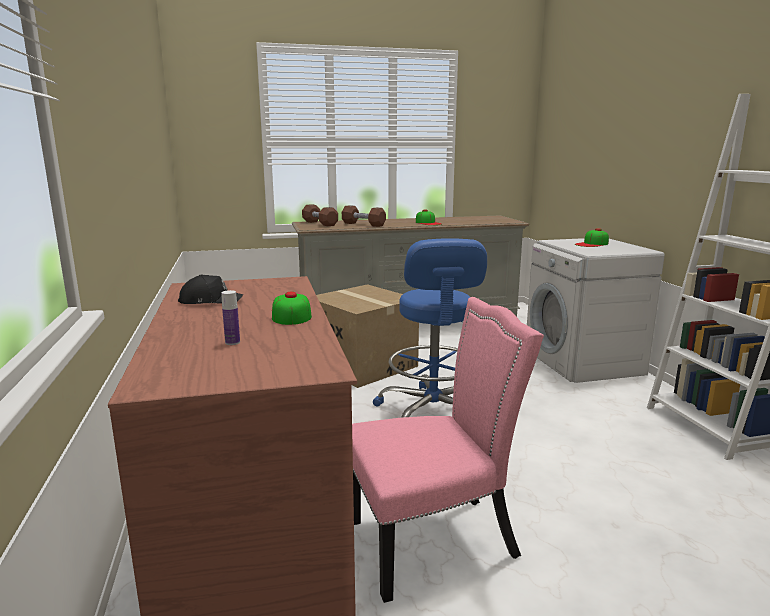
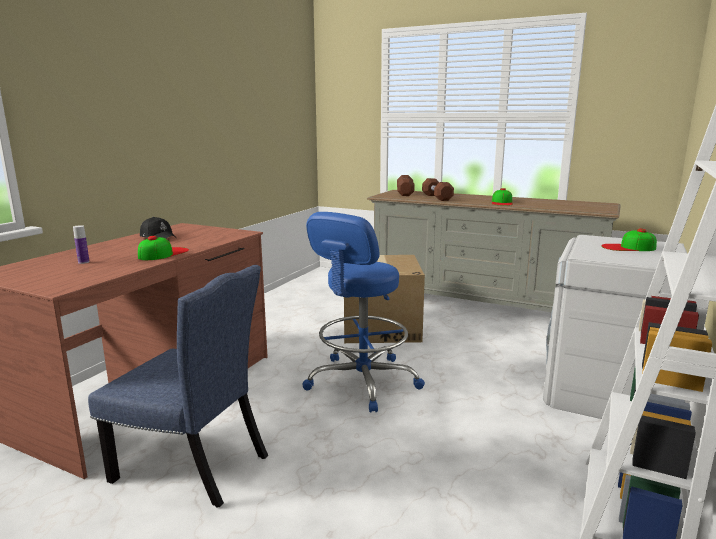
camera: 40 degrees right, 0 degrees up
pink chair [352,297,544,603] -> blue chair [88,265,268,508]

